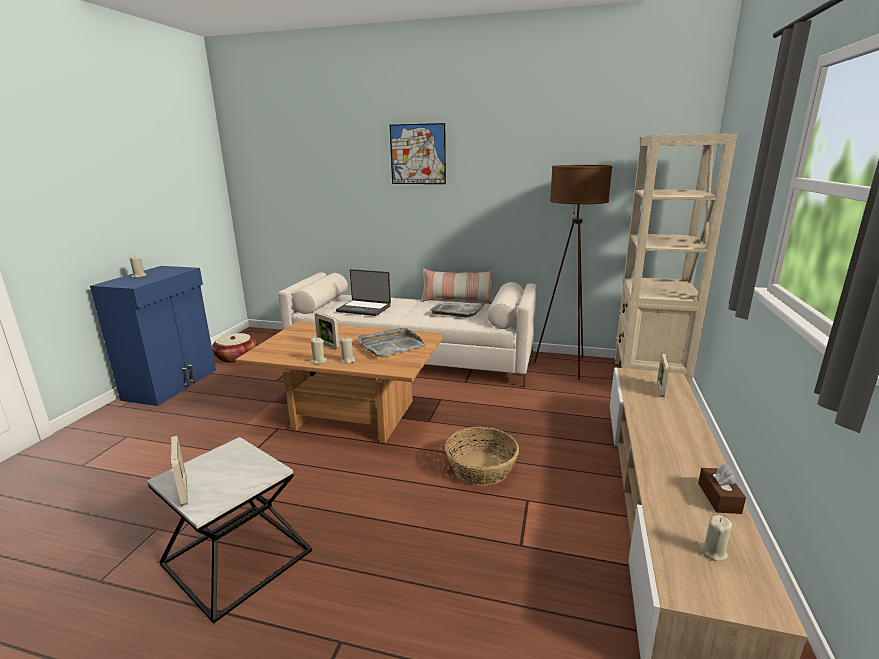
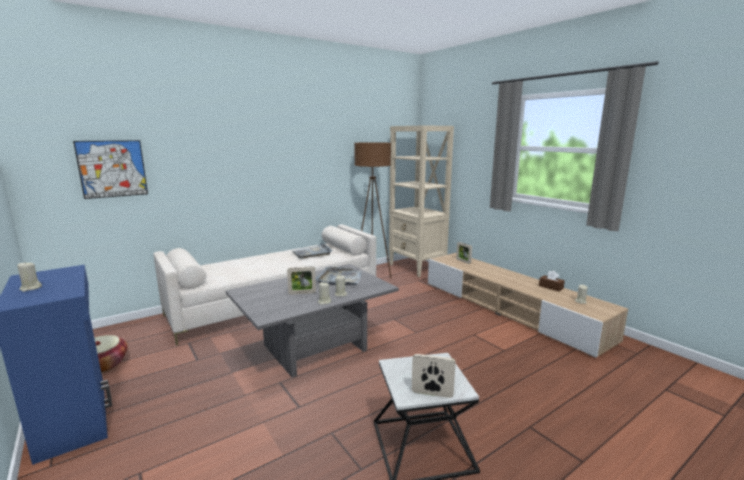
camera: 50 degrees left, 5 degrees down
brown coffee table [235,322,444,443] -> grey coffee table [226,264,399,377]
laptop [336,269,391,316] -> none
picture [390,123,446,184] -> picture moved to [73,140,148,199]
pillow [421,268,493,304] -> none
basket [445,427,519,486] -> none

